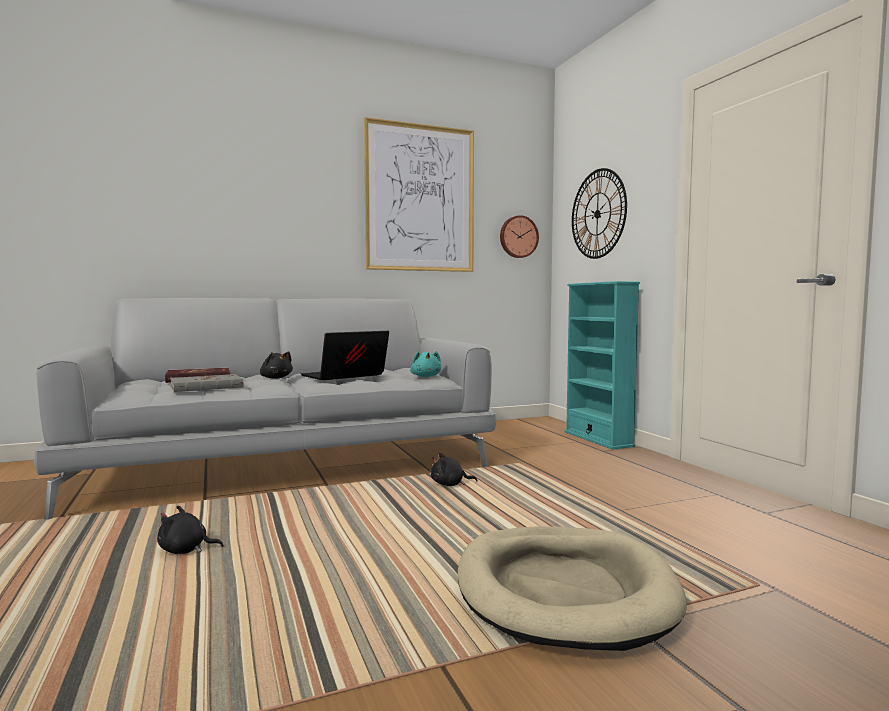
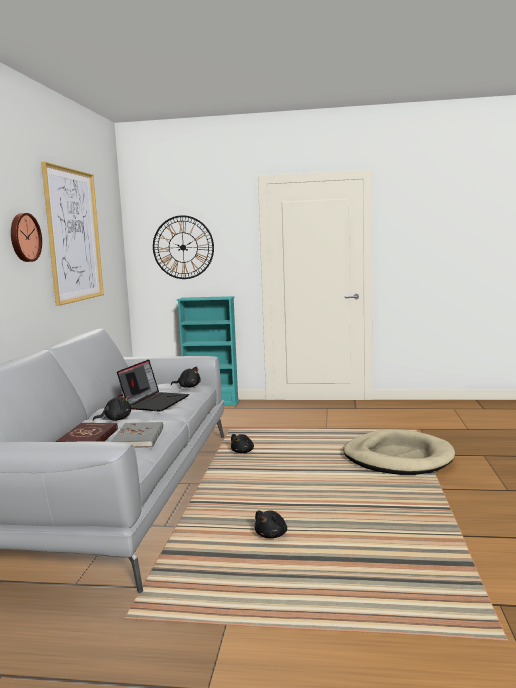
camera: 60 degrees left, 5 degrees up
laptop [301,331,389,380] -> laptop turned 150 degrees counterclockwise [117,359,189,412]
turquoise plush toy [410,351,441,377] -> black plush toy [171,366,201,388]
wall clock [500,215,539,258] -> wall clock moved to [11,213,42,262]

